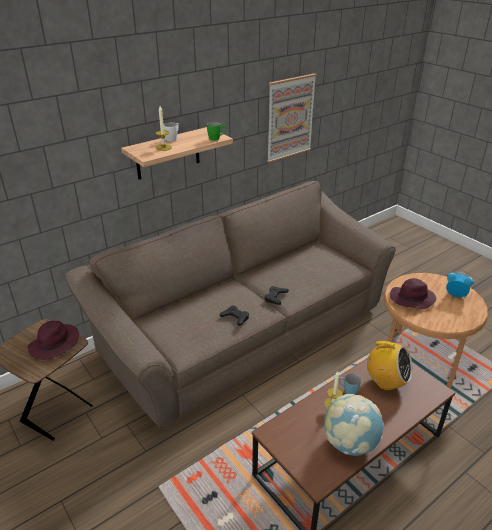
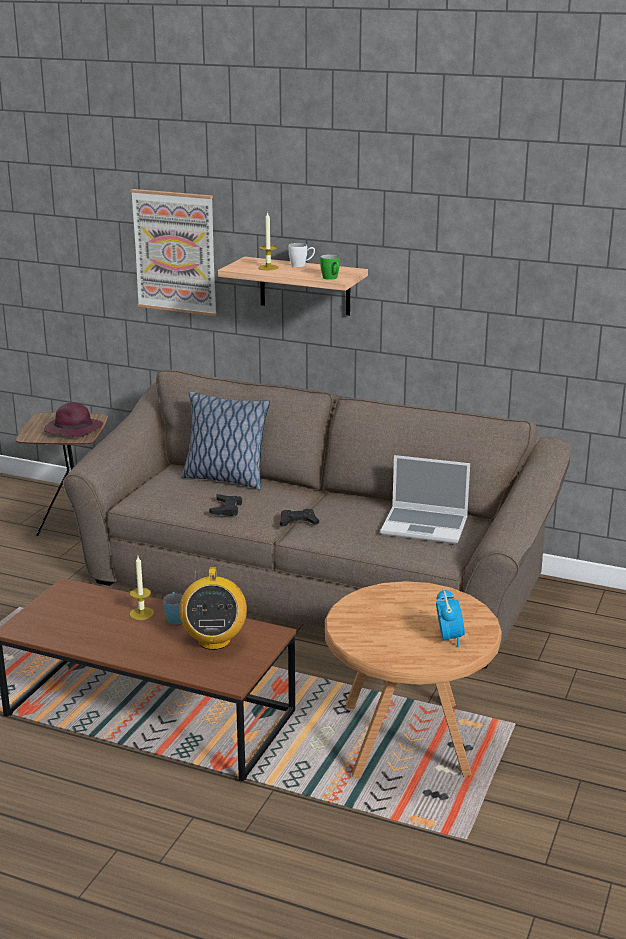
camera: 60 degrees right, 10 degrees down
picture [267,73,317,163] -> picture moved to [131,189,217,316]
globe [324,394,384,456] -> none
purple hat [390,278,436,309] -> none
none -> pillow [182,391,270,490]
none -> laptop [380,455,470,544]

